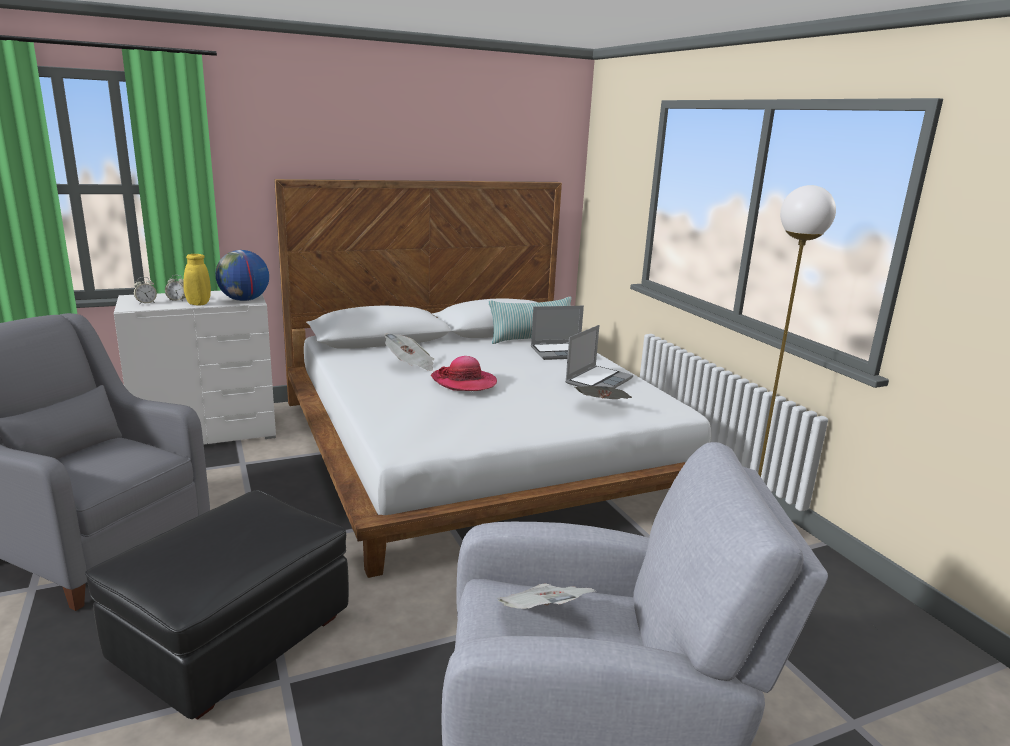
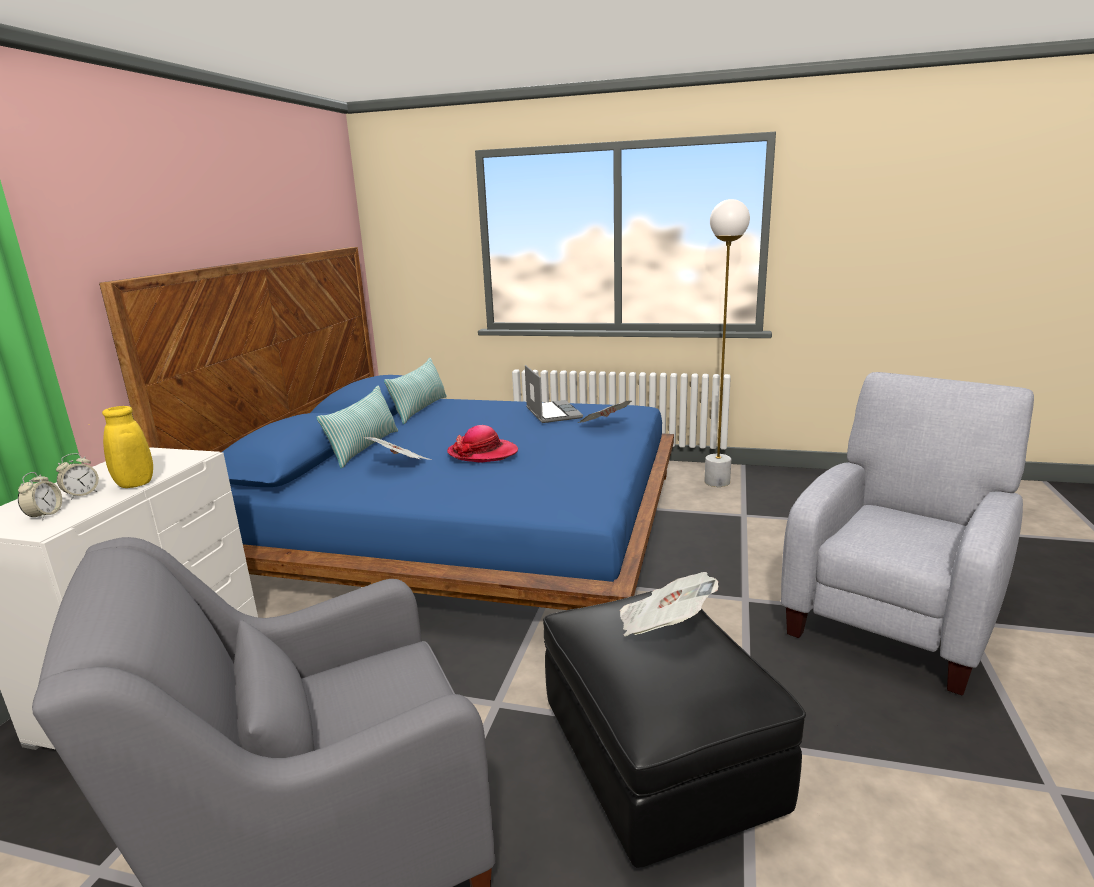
camera: 50 degrees left, 0 degrees up
globe [215,250,269,301] -> none
white bed [274,179,711,578] -> blue bed [99,247,674,610]
newspaper [498,583,595,609] -> newspaper moved to [620,572,719,637]
laptop [531,306,584,360] -> none
none -> pillow [316,386,398,468]

